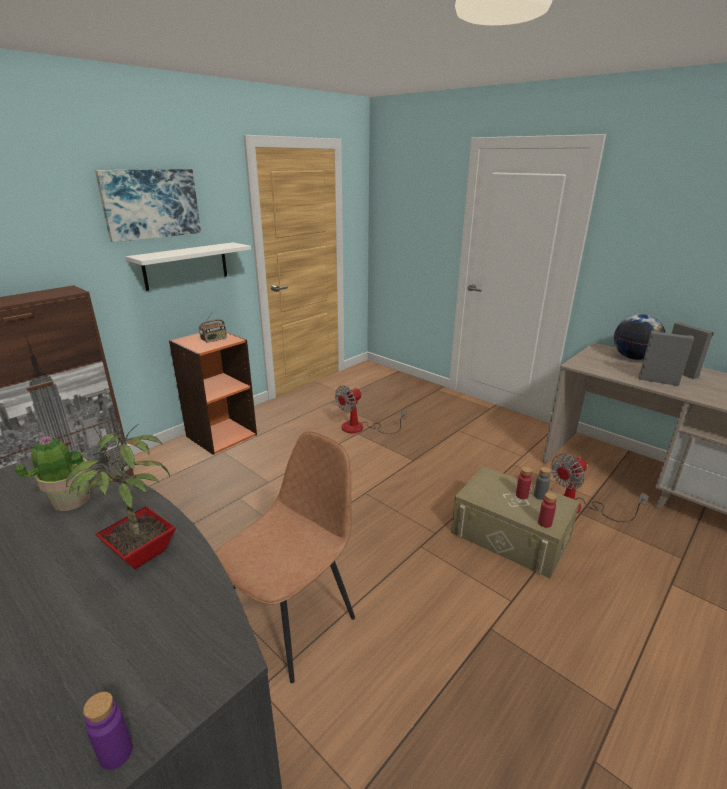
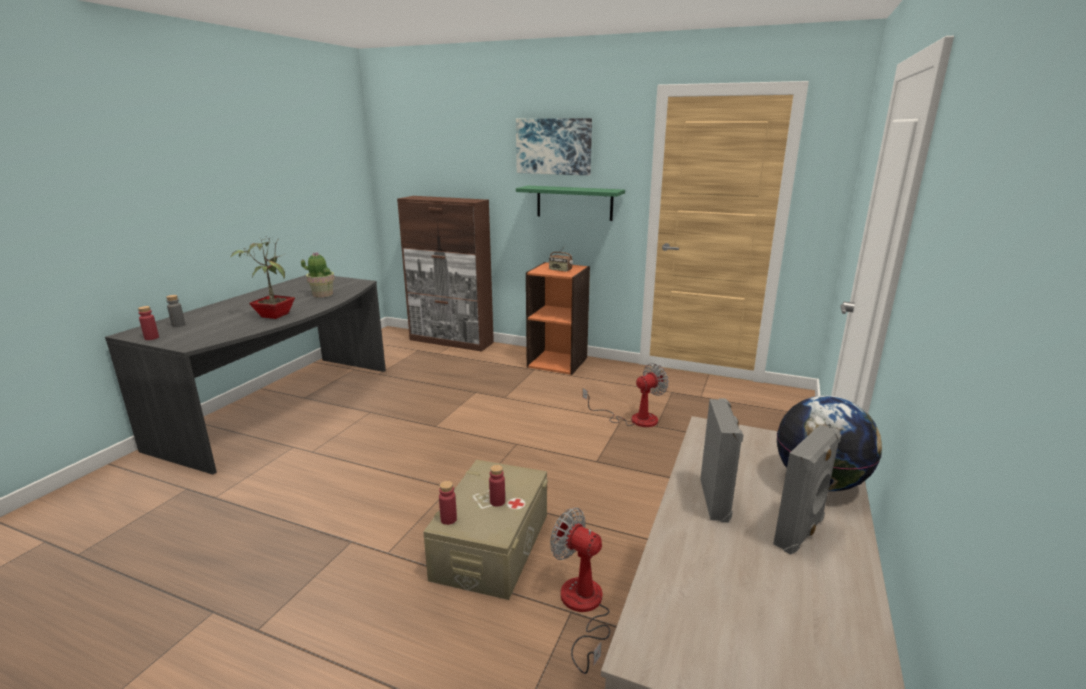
camera: 70 degrees right, 5 degrees down
purple bottle [83,692,133,770] -> red bottle [138,306,159,340]
white shelf [126,242,251,291] -> green shelf [516,186,625,221]
brown chair [215,431,355,683] -> none
fan [335,385,406,434] -> fan turned 120 degrees clockwise [583,363,669,427]
grey bottle [534,467,551,500] -> grey bottle moved to [166,295,185,327]

